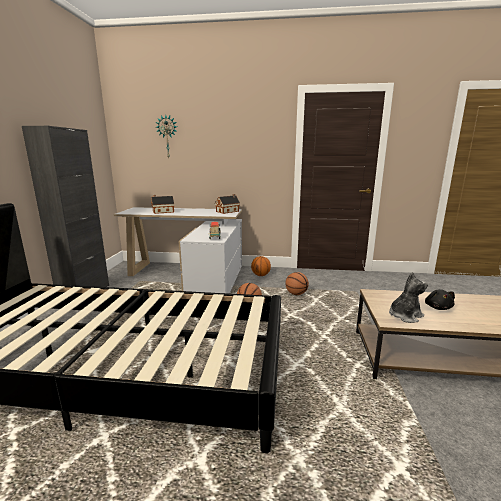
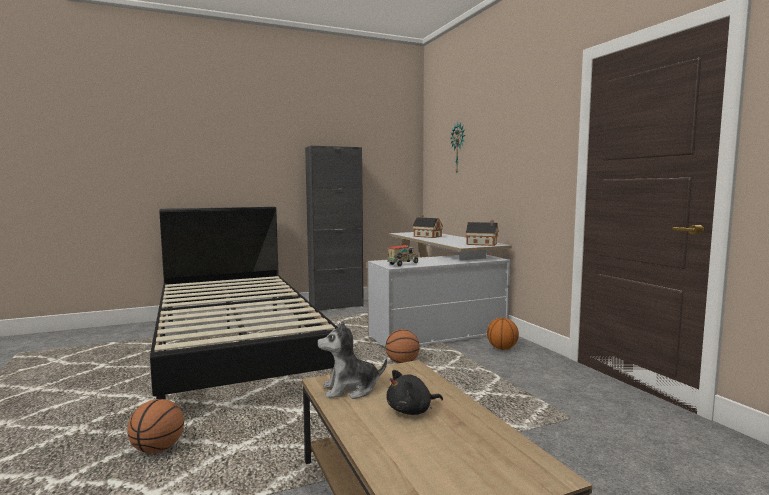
camera: 60 degrees right, 10 degrees down
basketball [285,272,309,295] -> basketball moved to [127,399,184,453]
plush toy [389,272,428,323] -> plush toy turned 135 degrees clockwise [317,321,387,399]

